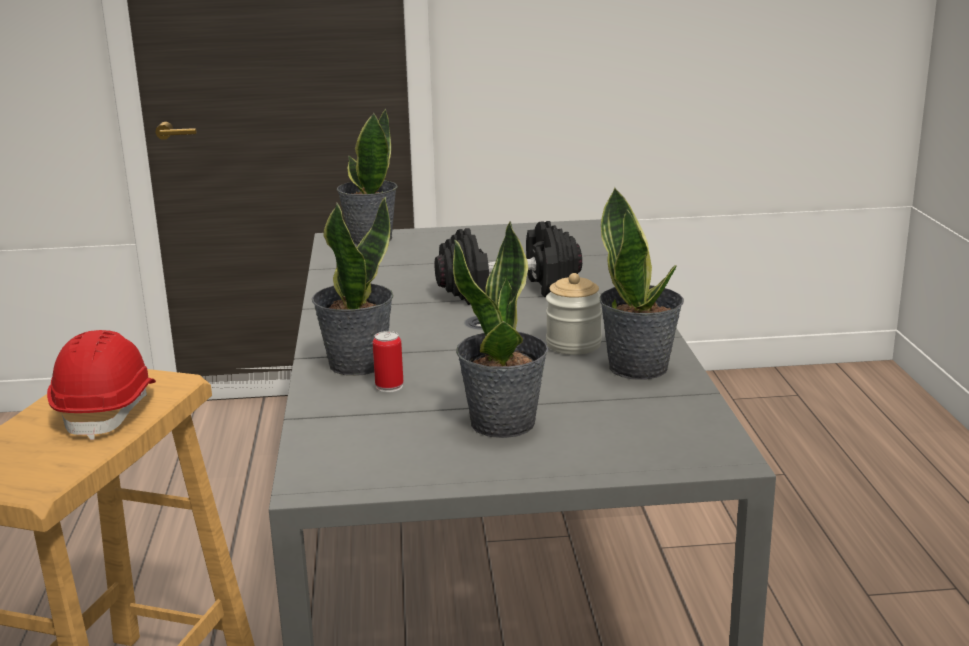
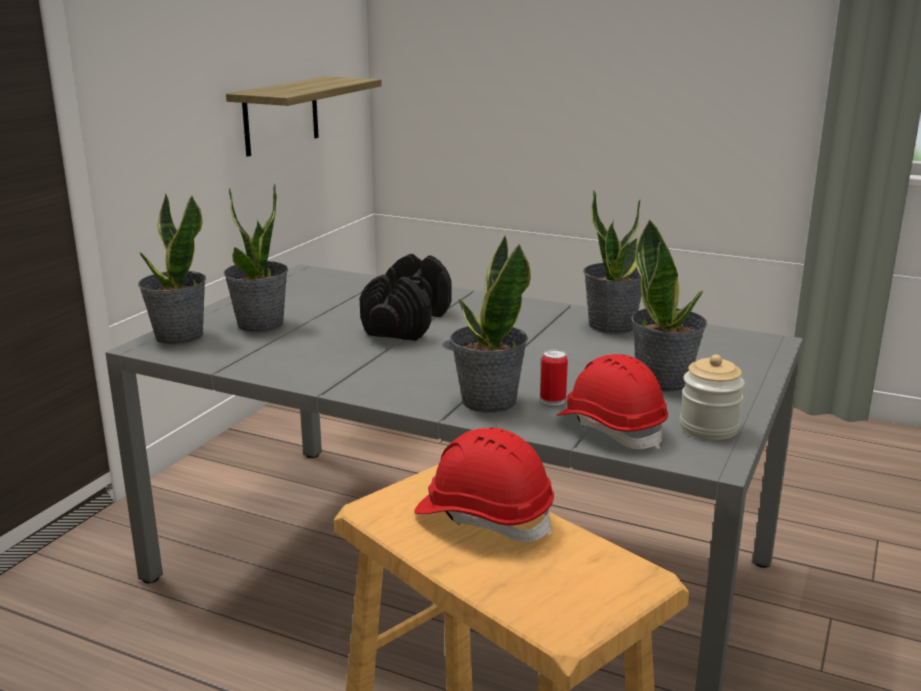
camera: 60 degrees left, 0 degrees up
jar [546,273,602,355] -> jar moved to [680,354,745,440]
none -> potted plant [224,183,288,332]
none -> shelf [226,76,382,157]
none -> red hard hat [557,354,668,449]

